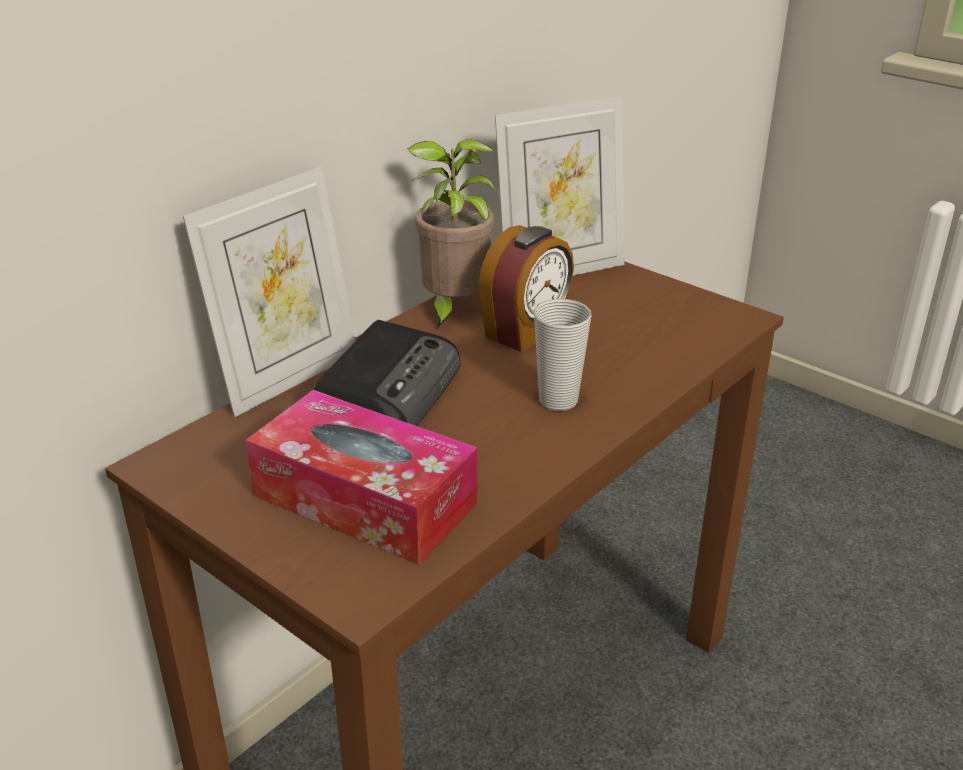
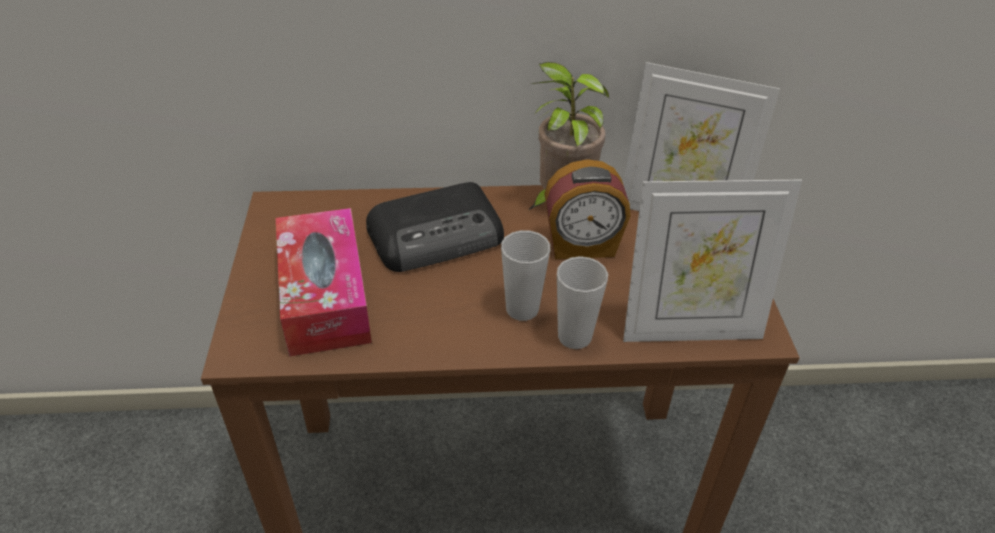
camera: 45 degrees right, 10 degrees up
picture frame [183,167,355,417] -> picture frame moved to [623,180,802,342]
none -> cup [557,256,608,349]

